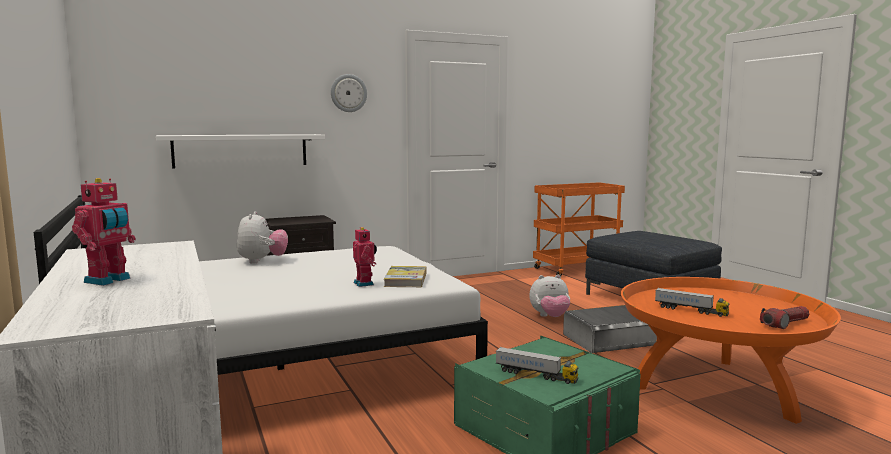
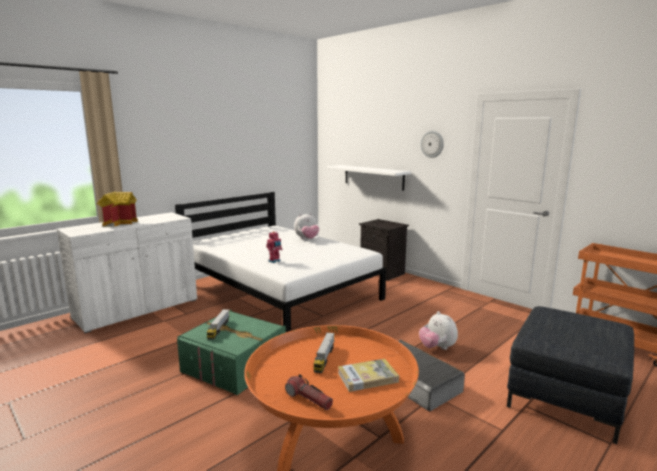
camera: 70 degrees right, 5 degrees up
toy robot [72,178,136,286] -> toy house [96,192,138,227]
book [384,266,426,287] -> book moved to [338,359,399,392]

